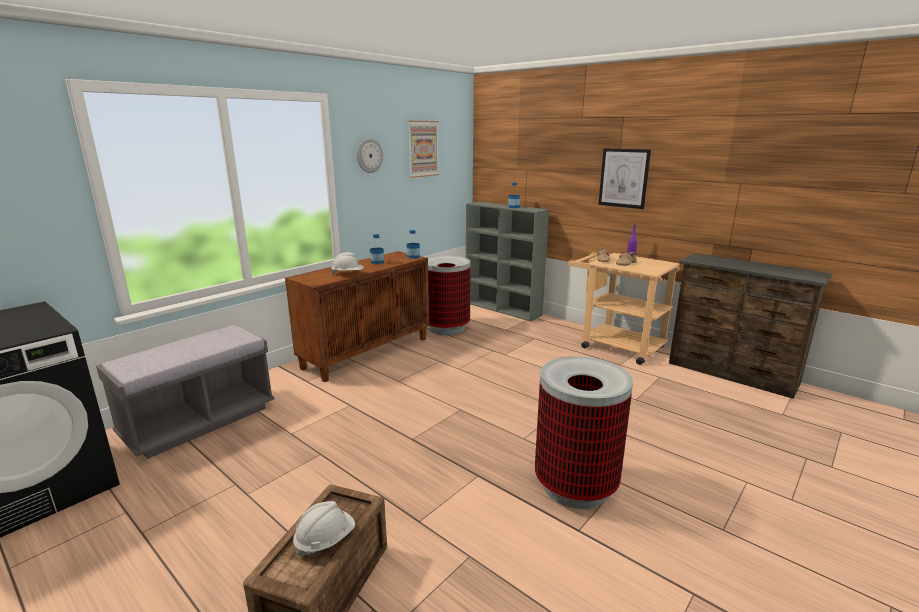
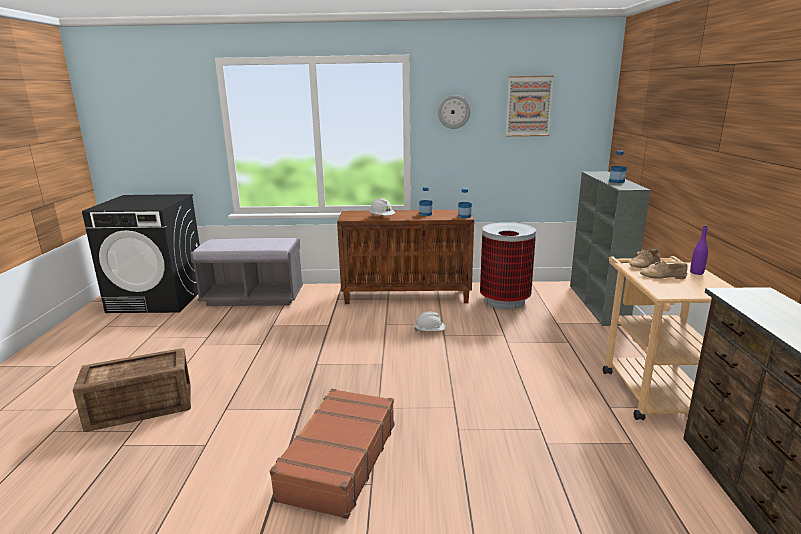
camera: 50 degrees right, 0 degrees up
white hard hat [293,501,355,557] -> white hard hat moved to [414,311,446,332]
trash can [535,356,633,509] -> brown suitcase [270,389,395,519]
picture [598,148,651,209] -> none

